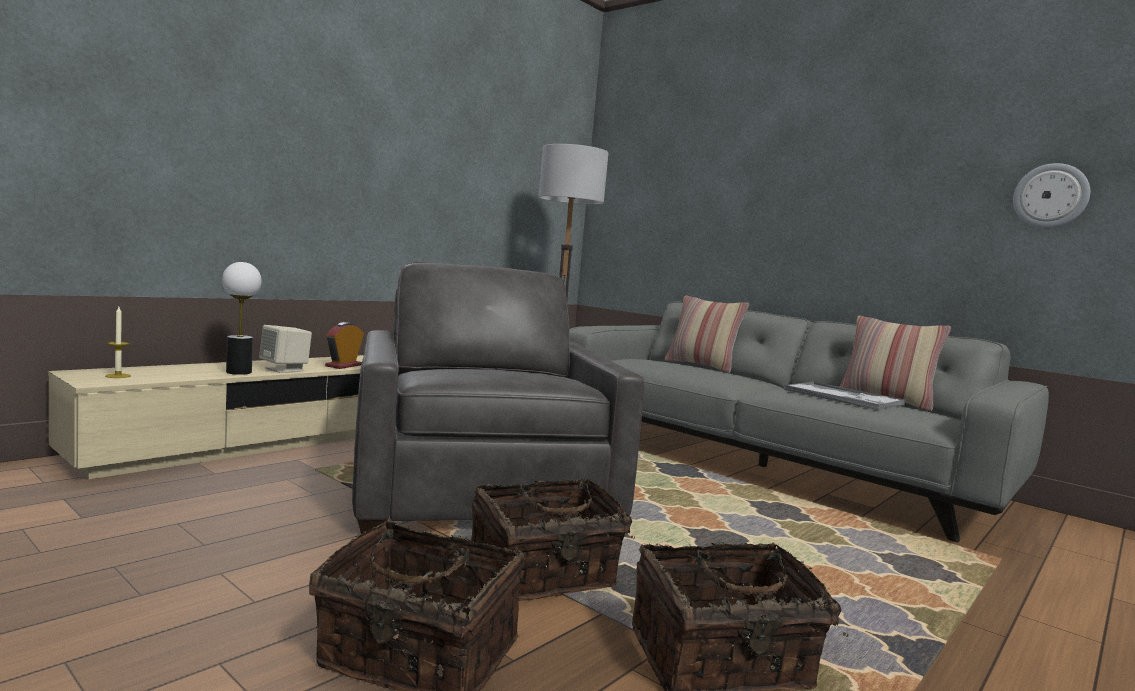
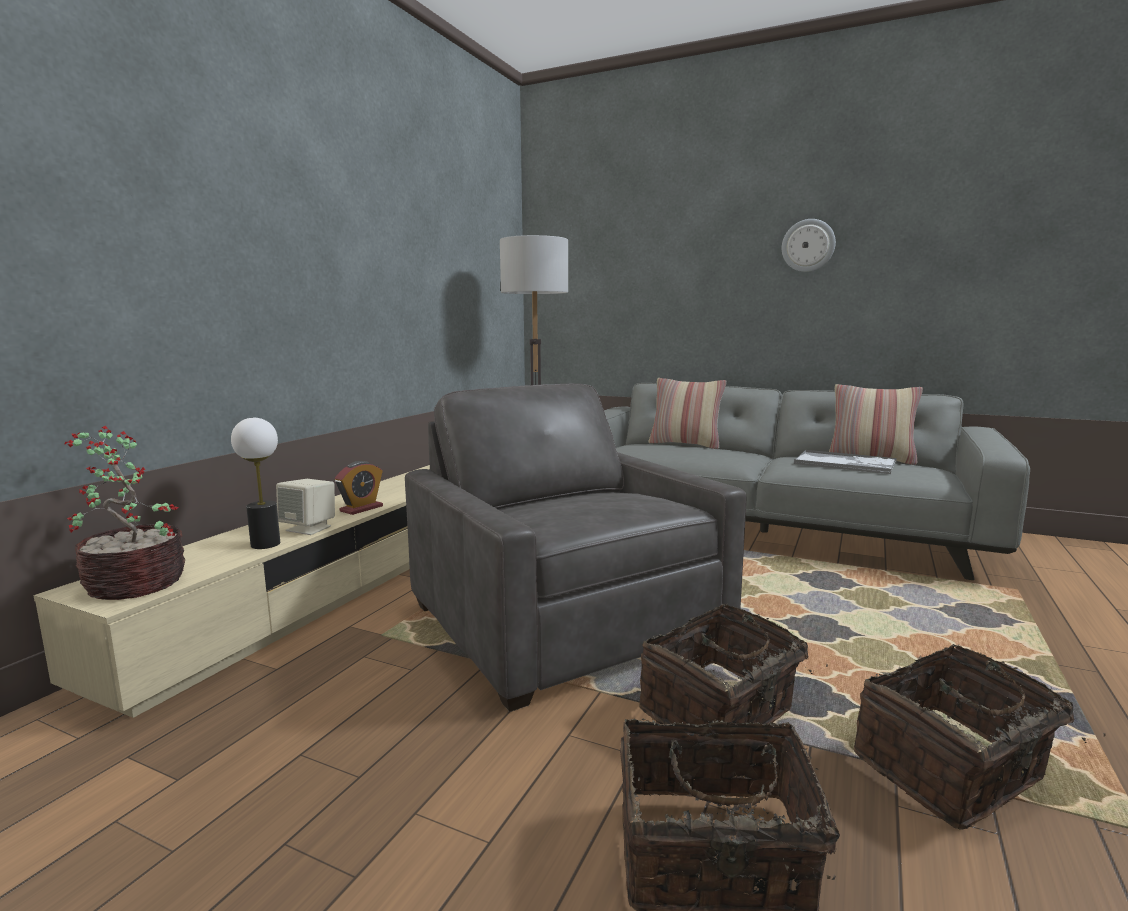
camera: 15 degrees left, 5 degrees up
candle [105,307,131,378] -> potted plant [64,426,185,600]
alarm clock [325,322,364,369] -> alarm clock turned 150 degrees counterclockwise [335,461,383,515]
wall clock [1013,163,1090,228] -> wall clock moved to [782,219,836,272]

